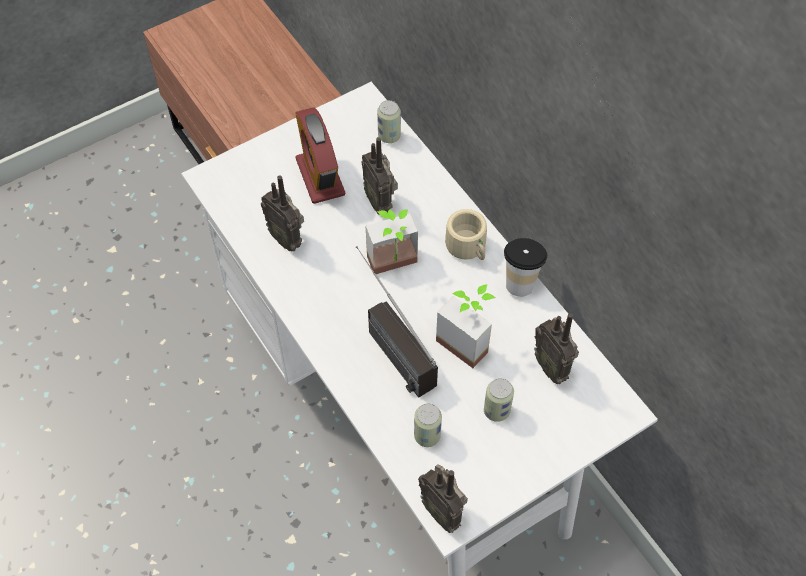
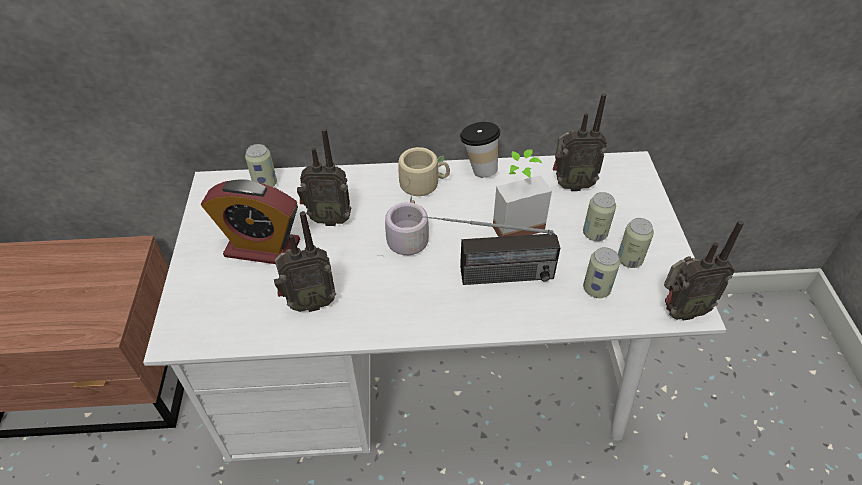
camera: 60 degrees left, 10 degrees down
potted plant [366,209,418,274] -> grey mug [377,195,429,256]
none -> can [618,218,654,268]

